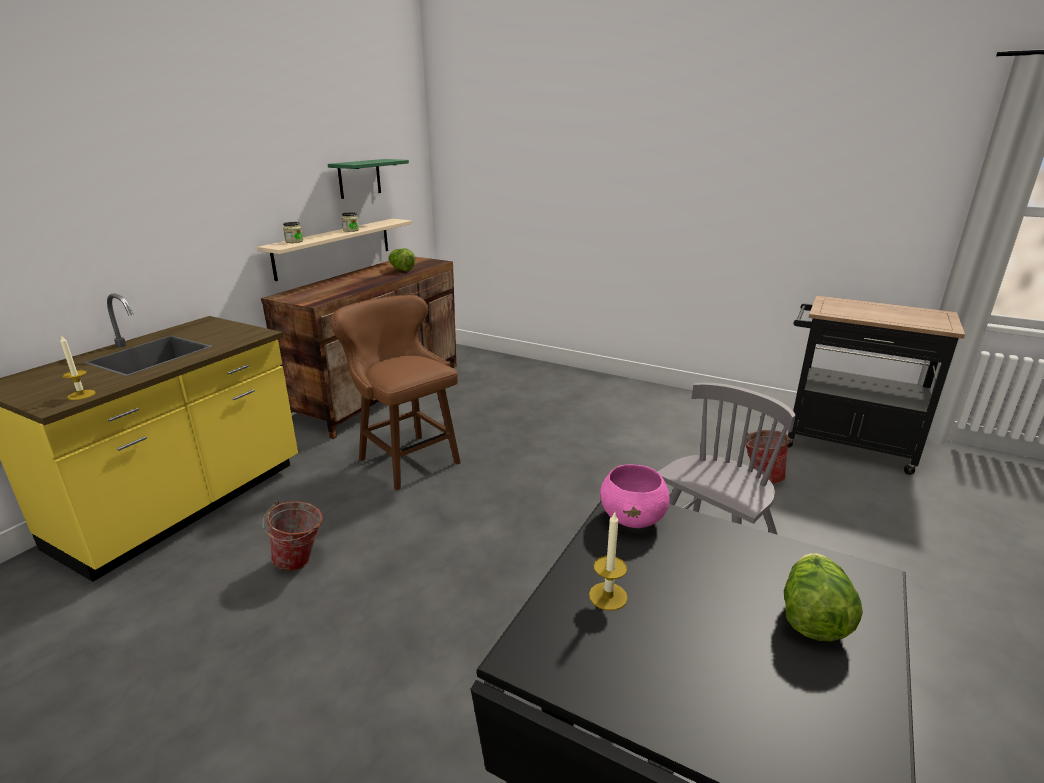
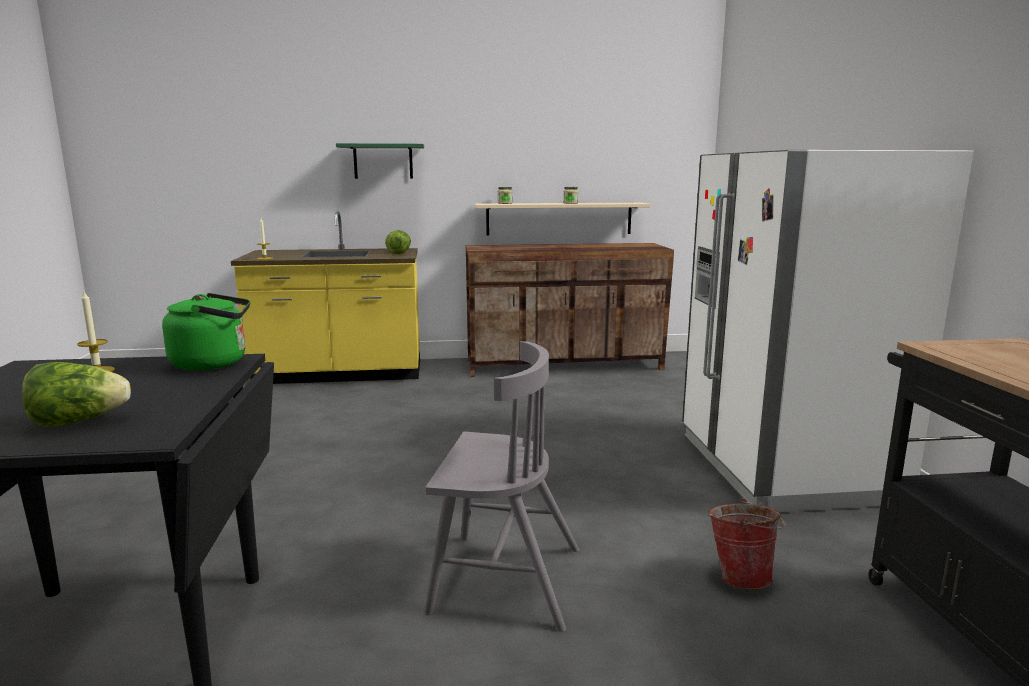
camera: 55 degrees right, 10 degrees down
bucket [263,501,323,571] -> none
green shelf [328,159,409,199] -> green shelf moved to [336,143,424,179]
brown stool [331,295,461,490] -> none
lettuce [388,248,415,271] -> lettuce moved to [385,230,411,254]
pink bowl [600,464,669,528] -> green kettle [162,293,250,371]
none -> white fridge [682,150,974,512]

